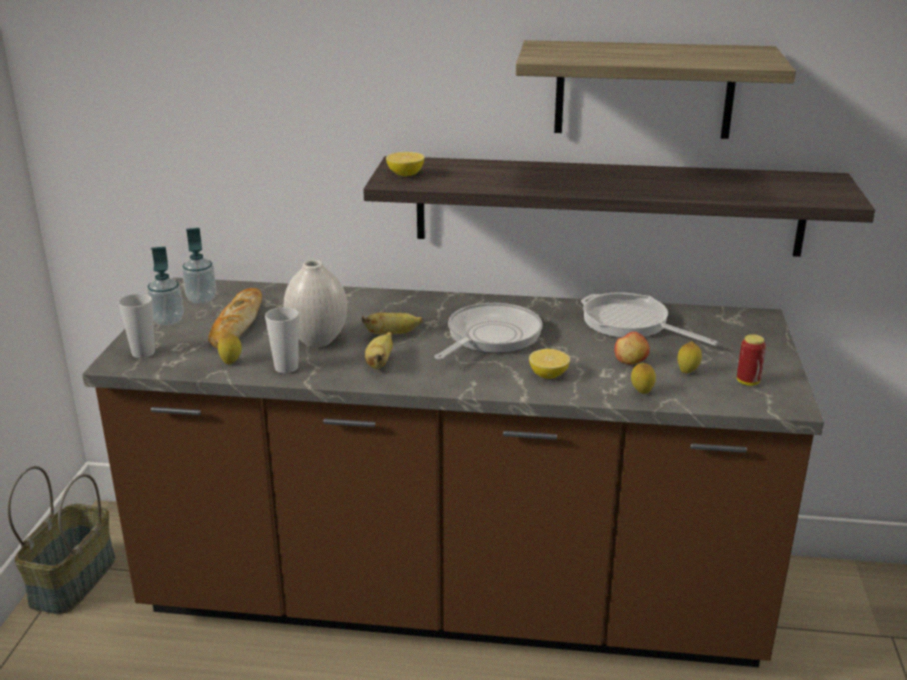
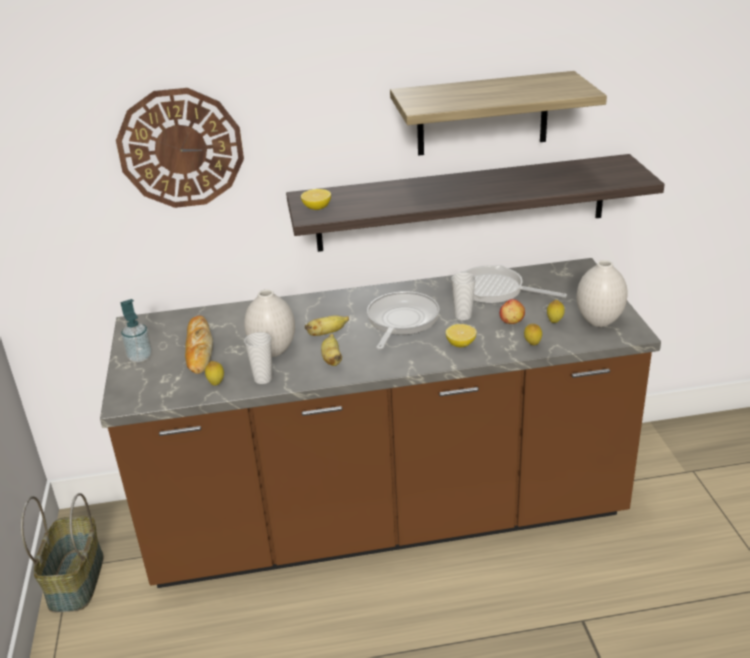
camera: 15 degrees left, 5 degrees up
cup [118,294,155,358] -> cup moved to [451,272,476,320]
soap dispenser [182,228,216,304] -> none
can [737,334,766,386] -> white vase [577,260,627,327]
none -> wall clock [116,88,244,208]

